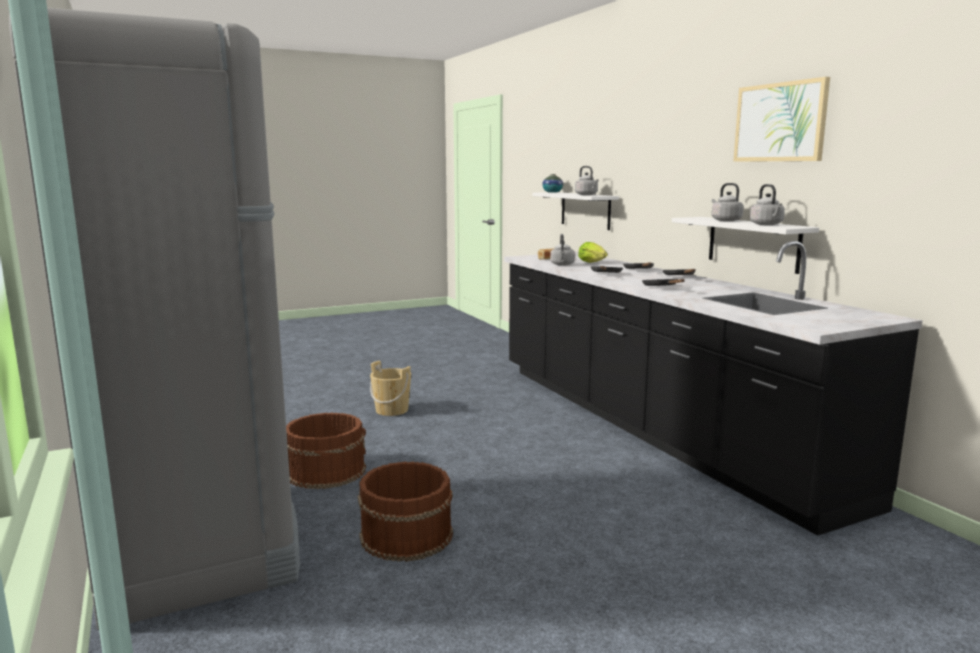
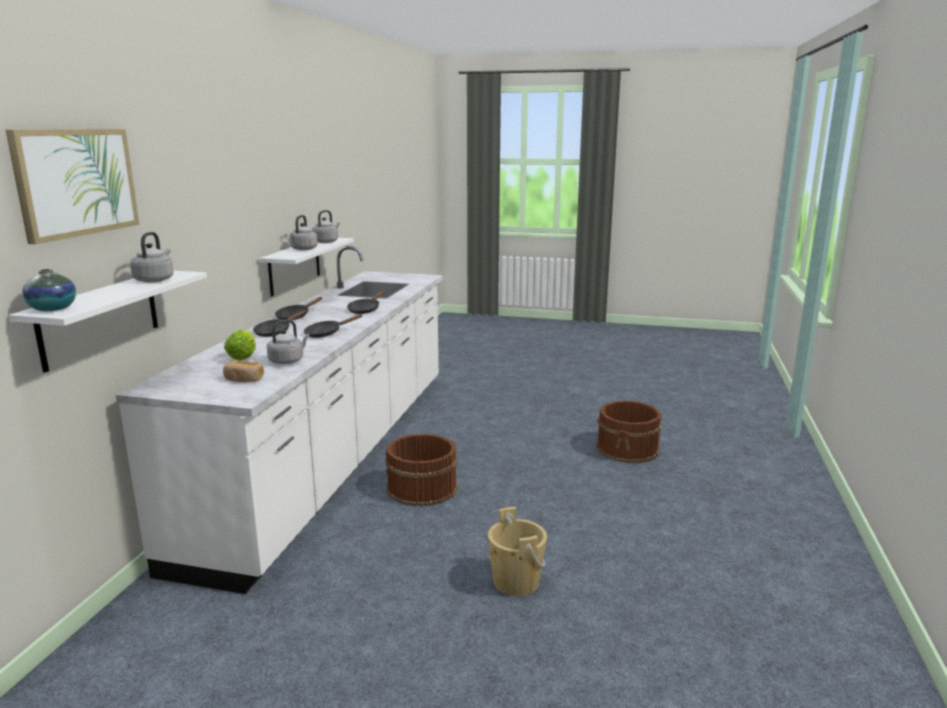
camera: 140 degrees left, 5 degrees up
grey fridge [9,8,300,631] -> none
brown bucket [286,413,366,489] -> brown bucket moved to [385,434,458,507]
black counter [504,241,923,536] -> white counter [116,246,443,594]
picture [733,77,830,162] -> picture moved to [6,129,139,244]

